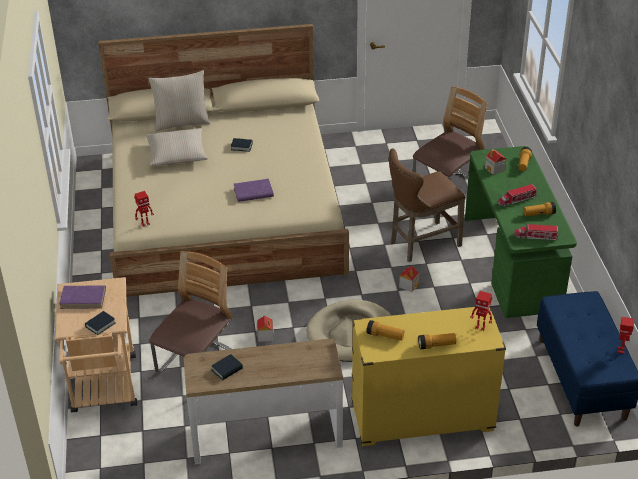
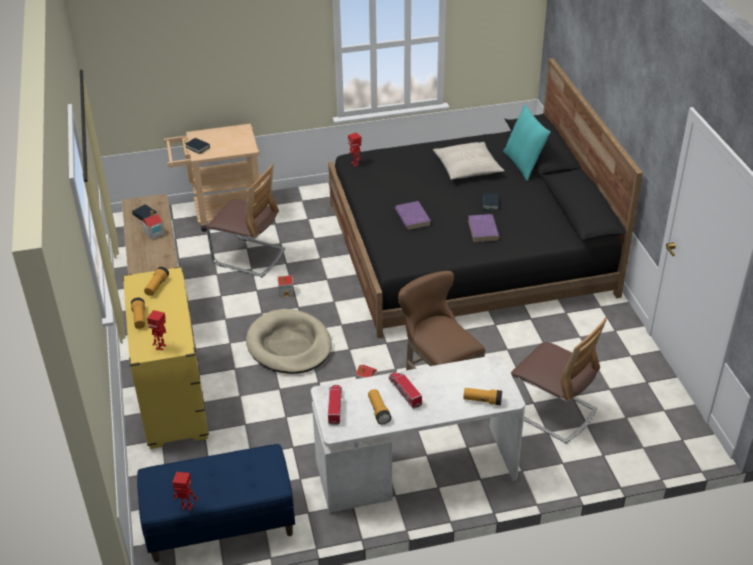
camera: 85 degrees right, 0 degrees up
purple book [59,285,106,309] -> purple book moved to [468,214,500,242]
beige bed [98,24,349,297] -> black bed [328,58,643,339]
beige pillow [148,70,211,131] -> turquoise pillow [503,105,551,181]
green desk [465,146,577,318] -> white desk [311,355,525,513]
toy house [485,149,506,175] -> toy house moved to [142,210,165,239]

